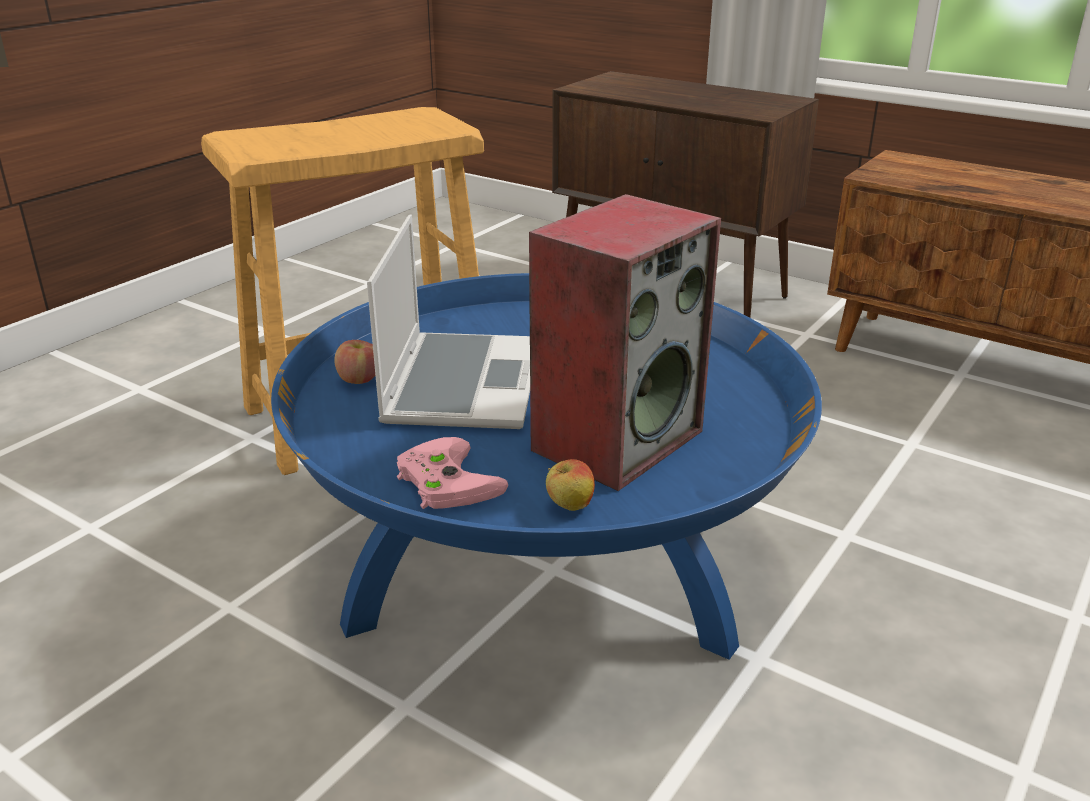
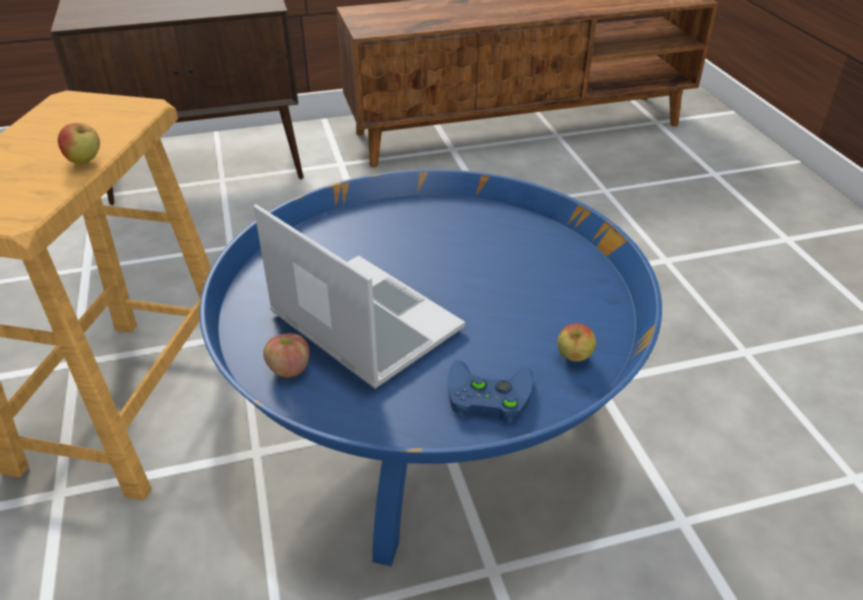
camera: 50 degrees left, 10 degrees up
pink game controller [397,437,508,509] -> blue game controller [447,360,533,424]
speaker [529,194,721,491] -> none
none -> apple [58,123,100,165]

